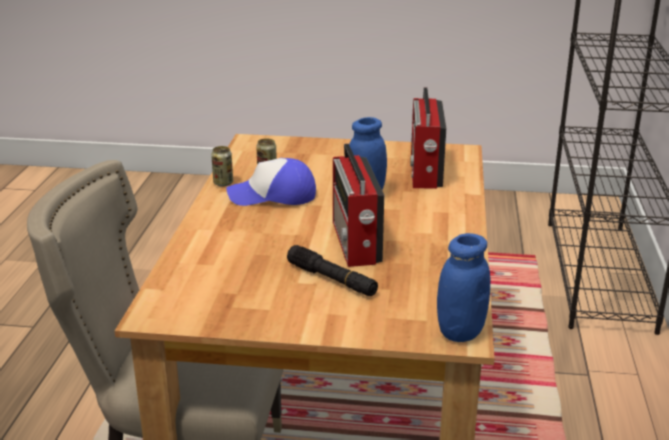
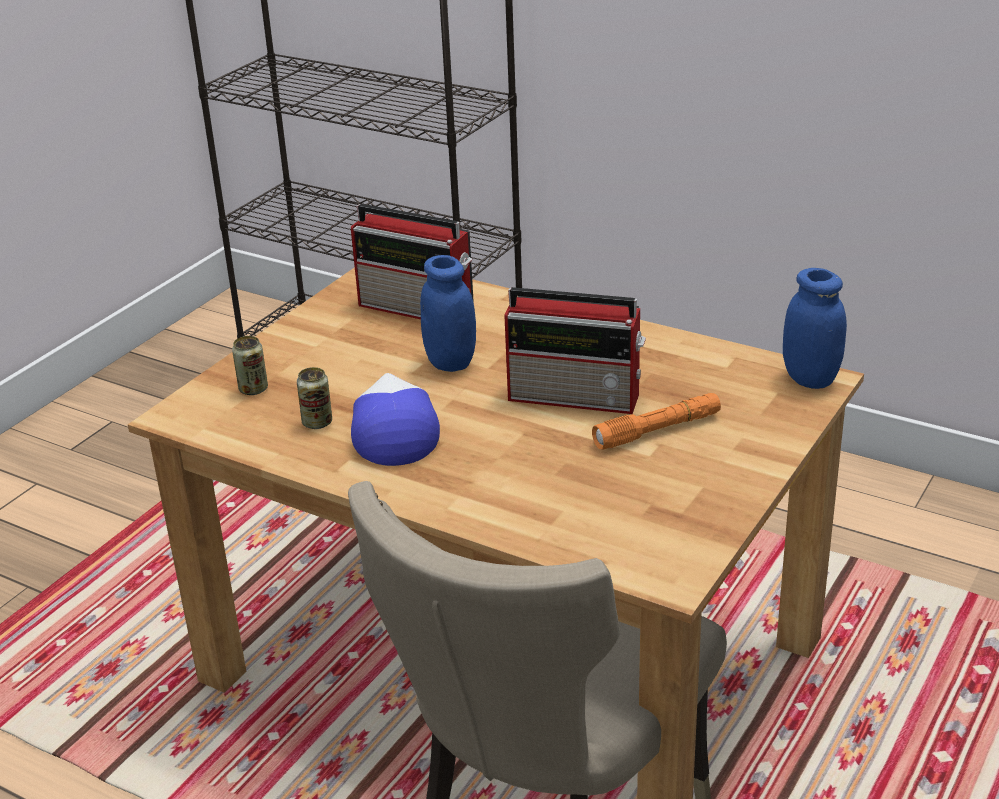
camera: 65 degrees left, 5 degrees up
can [211,146,233,187] -> can moved to [232,336,268,395]
cap [226,158,316,206] -> cap turned 150 degrees clockwise [351,373,440,466]
black flashlight [287,245,378,296] -> orange flashlight [592,393,721,449]

